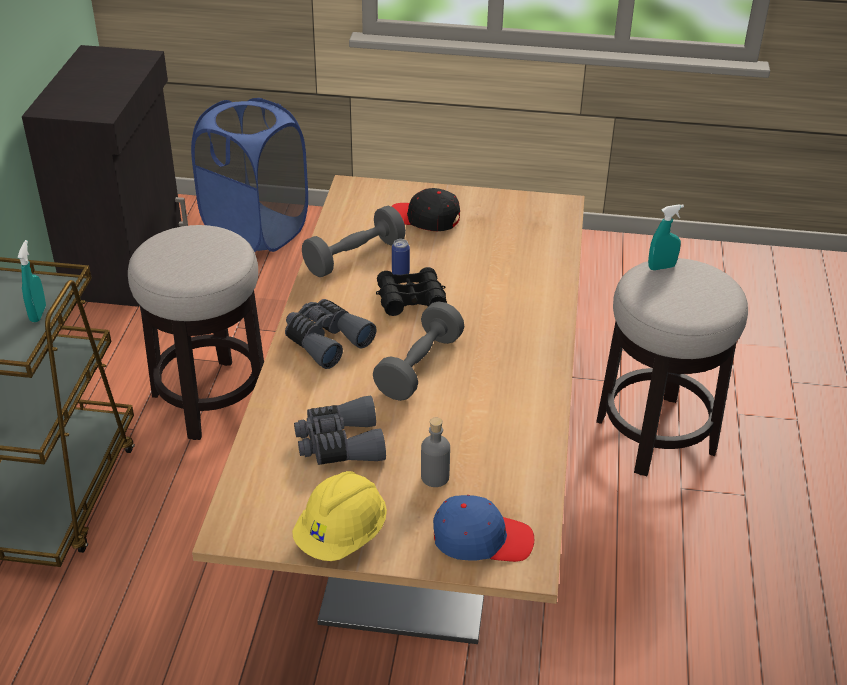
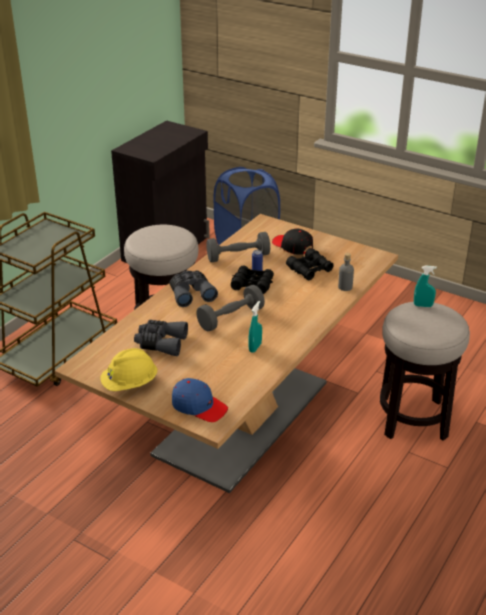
camera: 25 degrees right, 5 degrees down
turquoise spray bottle [18,240,46,322] -> turquoise spray bottle moved to [249,301,262,353]
grey bottle [421,417,450,487] -> grey bottle moved to [338,253,354,291]
none -> black binoculars [286,248,334,280]

